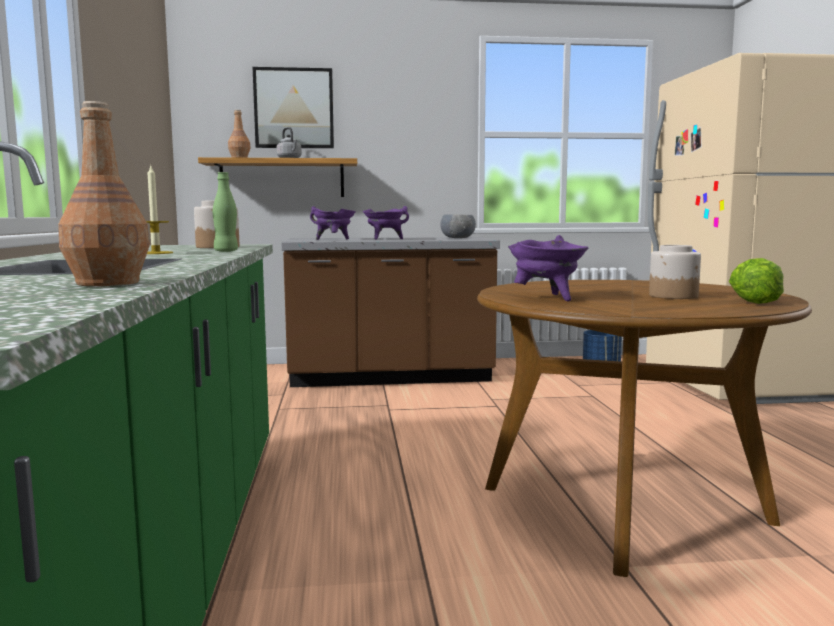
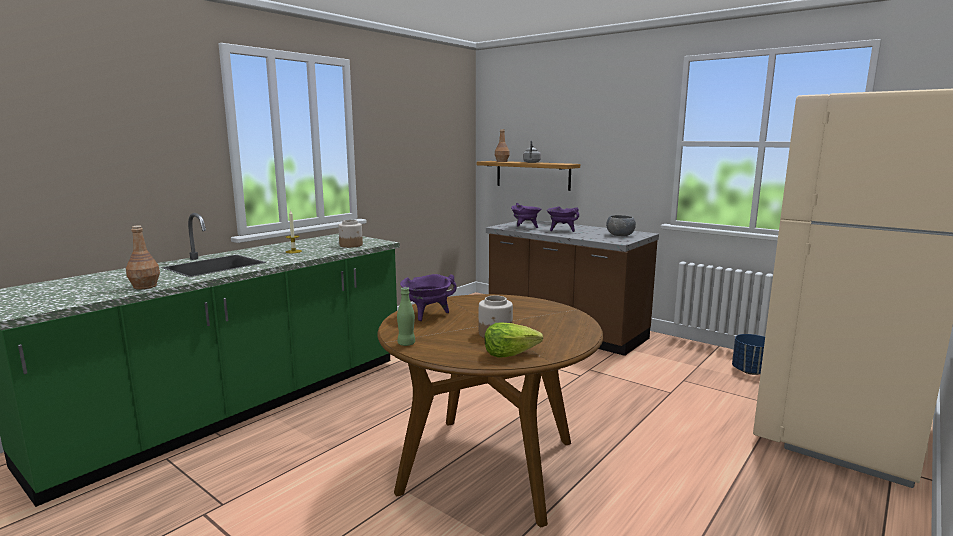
camera: 45 degrees right, 5 degrees up
green bottle [213,172,238,252] -> green bottle moved to [397,287,415,346]
picture [253,67,334,148] -> none

